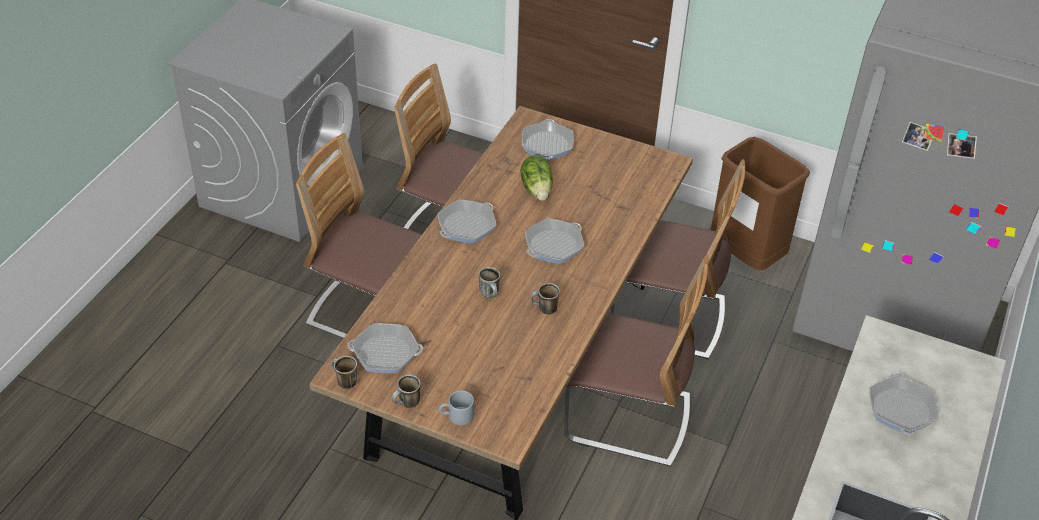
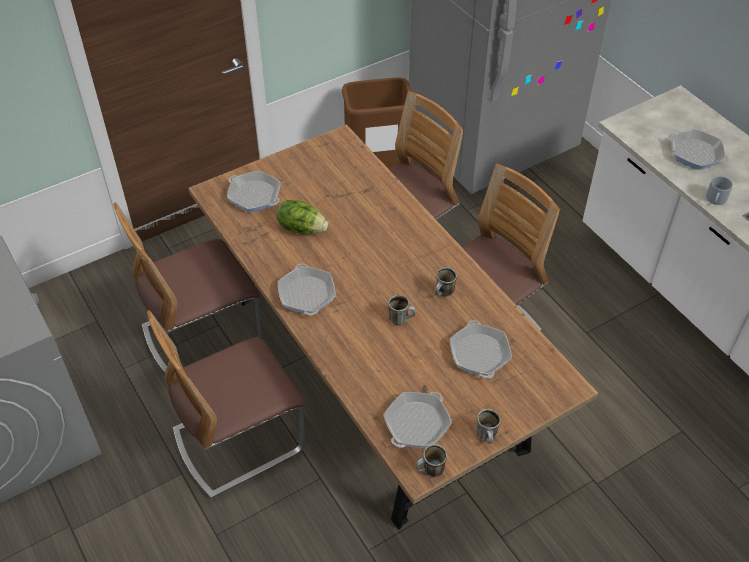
camera: 55 degrees left, 5 degrees up
grey mug [439,391,474,425] -> grey mug moved to [706,176,733,205]
frying pan [525,218,584,264] -> frying pan moved to [450,320,512,378]

